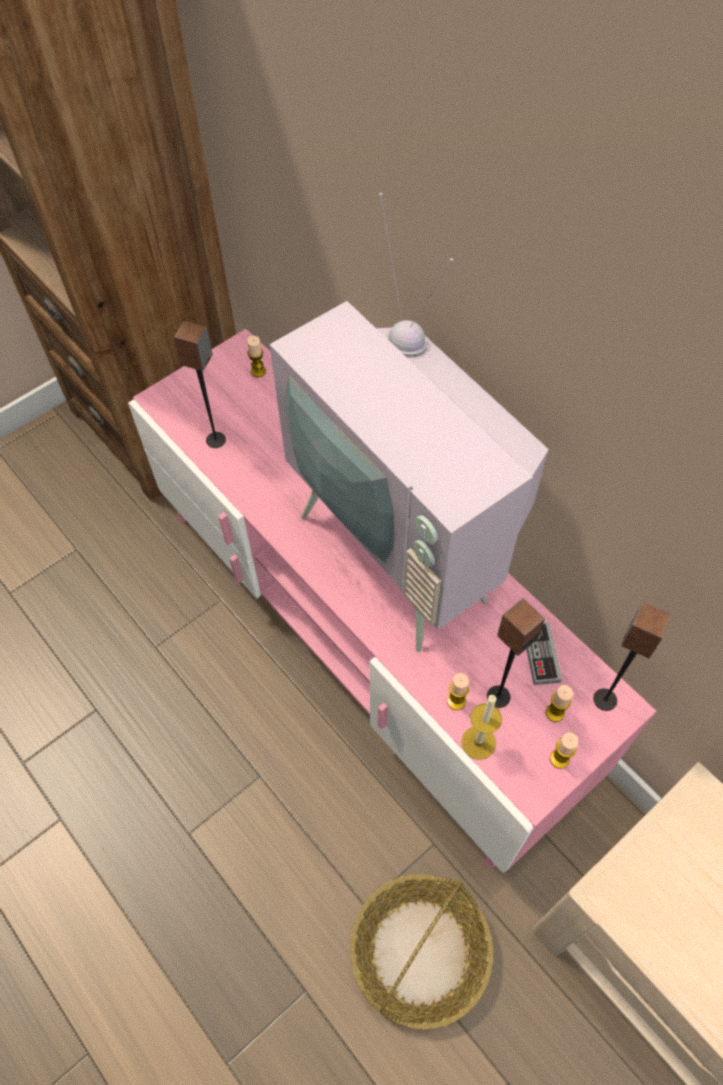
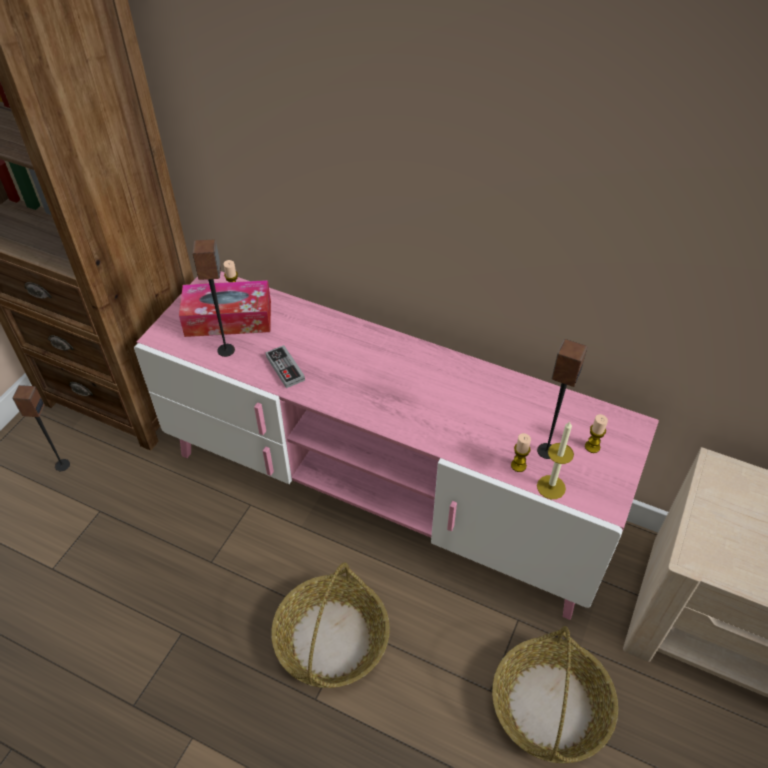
camera: 25 degrees left, 10 degrees down
television [269,193,549,652] -> none
game controller [526,622,562,685] -> game controller moved to [266,345,305,388]
candle [550,732,578,769] -> none
speaker [593,603,672,711] -> speaker moved to [12,385,70,471]
none -> tissue box [179,280,271,337]
none -> basket [271,563,390,688]

